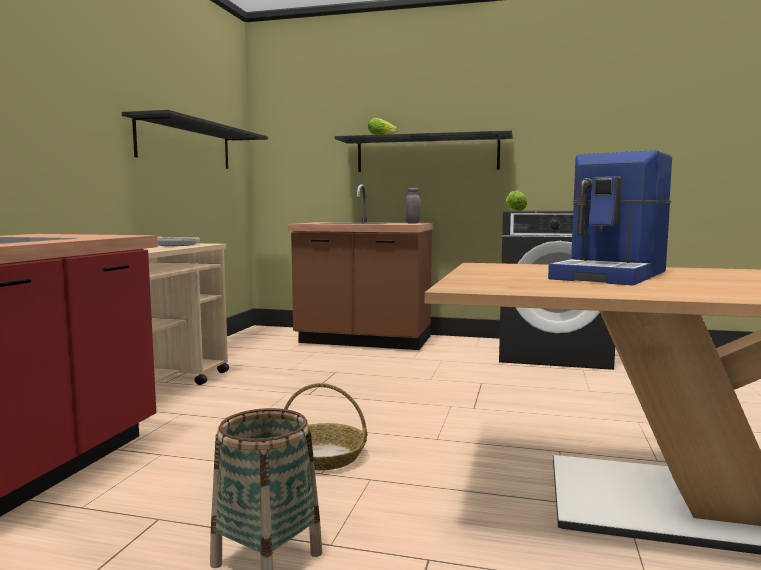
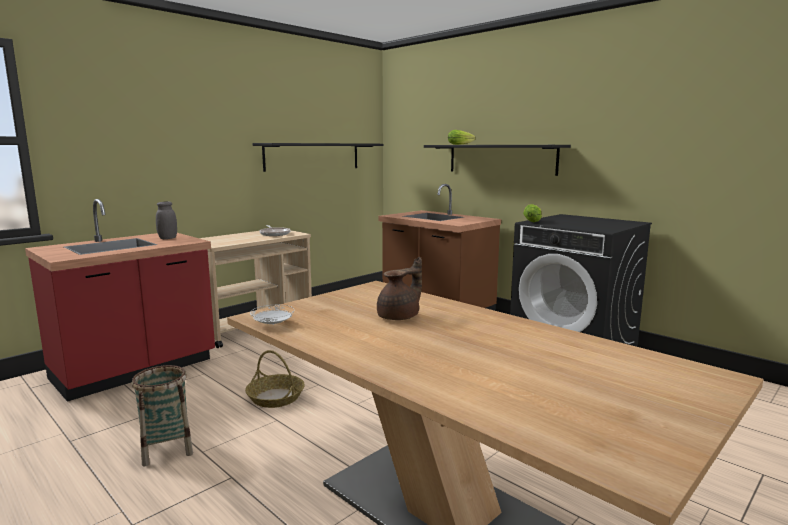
camera: 30 degrees right, 5 degrees up
grey jar [405,188,421,224] -> grey jar moved to [156,201,177,239]
coffee machine [548,150,672,285] -> brown teapot [377,257,422,320]
none -> white plate [250,305,294,325]

